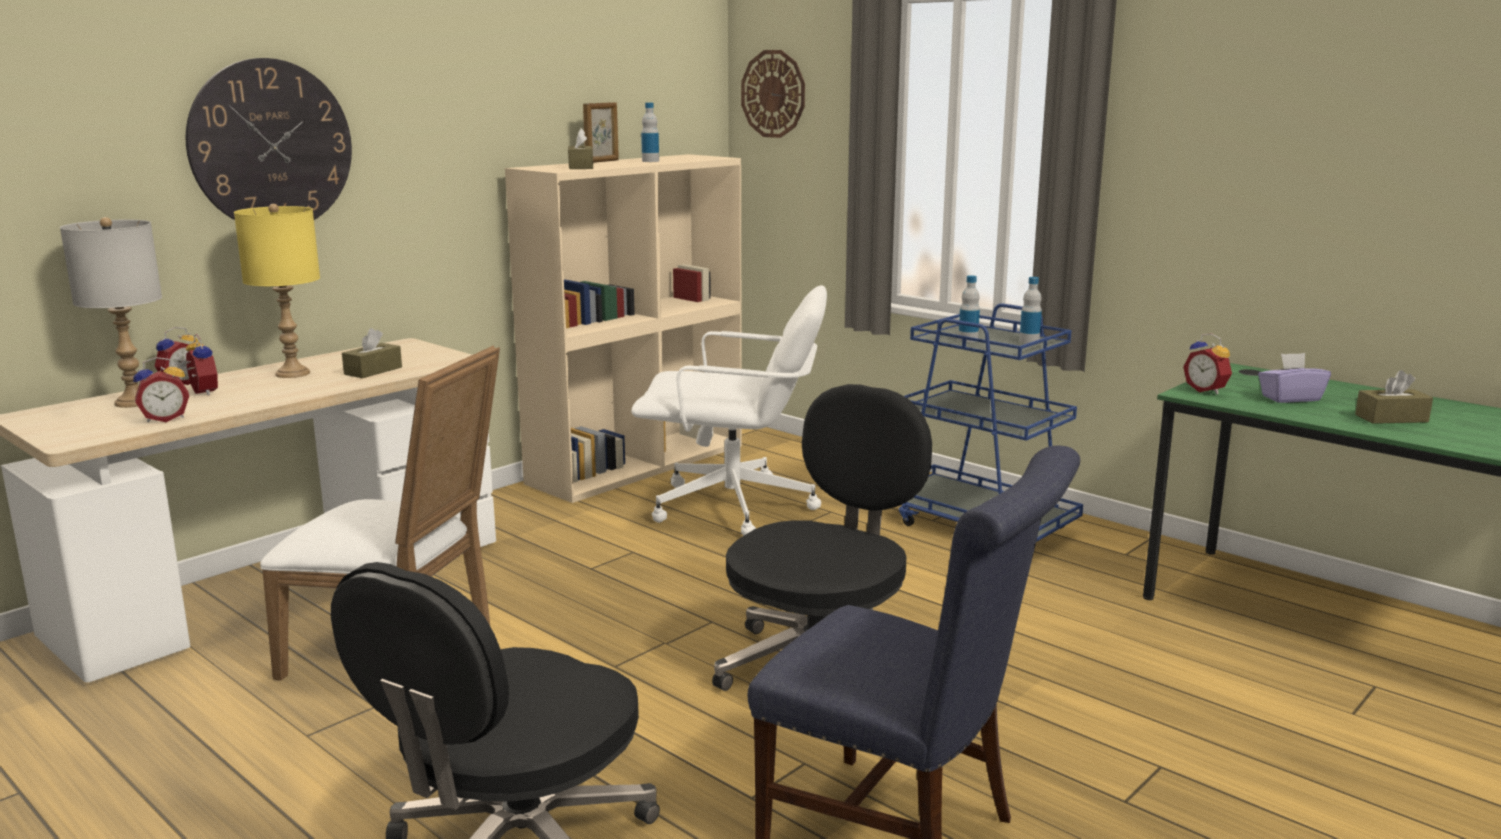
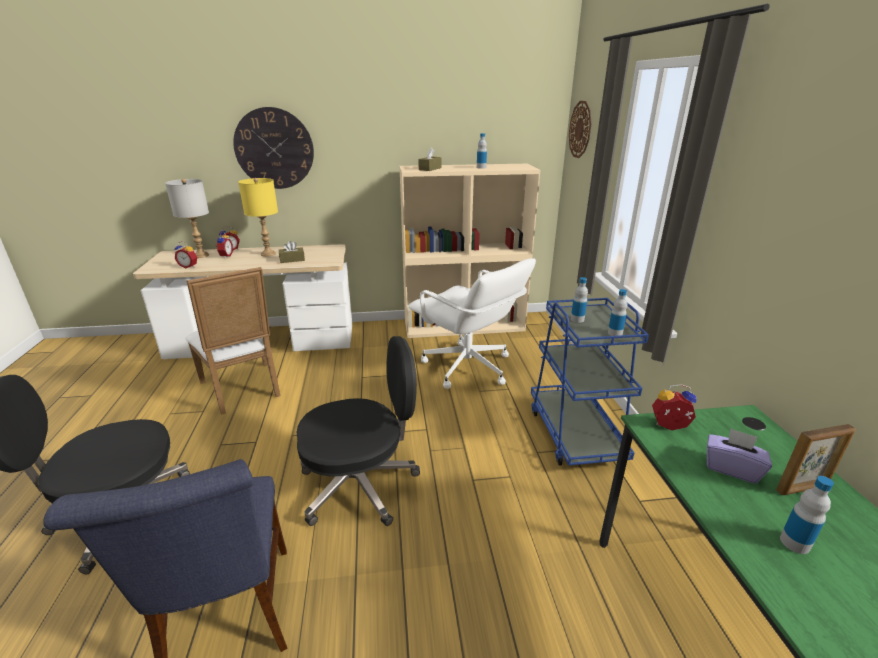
camera: 40 degrees right, 10 degrees up
picture frame [583,102,619,163] -> picture frame moved to [776,424,855,495]
alarm clock [1183,333,1232,395] -> alarm clock turned 90 degrees clockwise [652,384,696,431]
brown tissue box [1355,370,1433,424] -> bottle [780,476,834,554]

